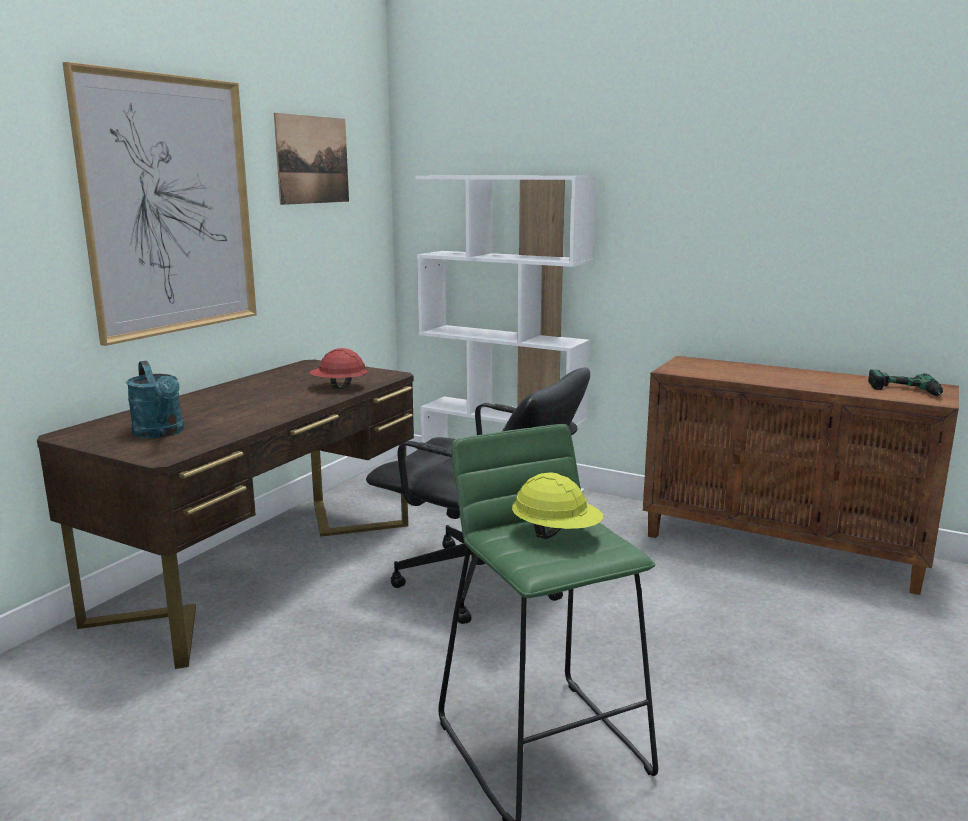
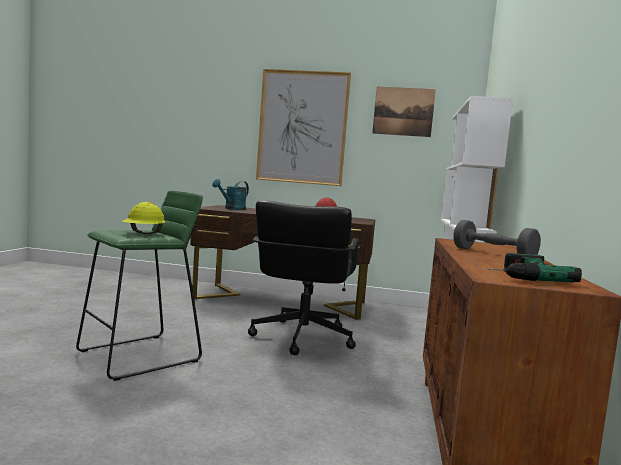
camera: 70 degrees right, 10 degrees down
none -> grey dumbbell [453,220,541,255]

